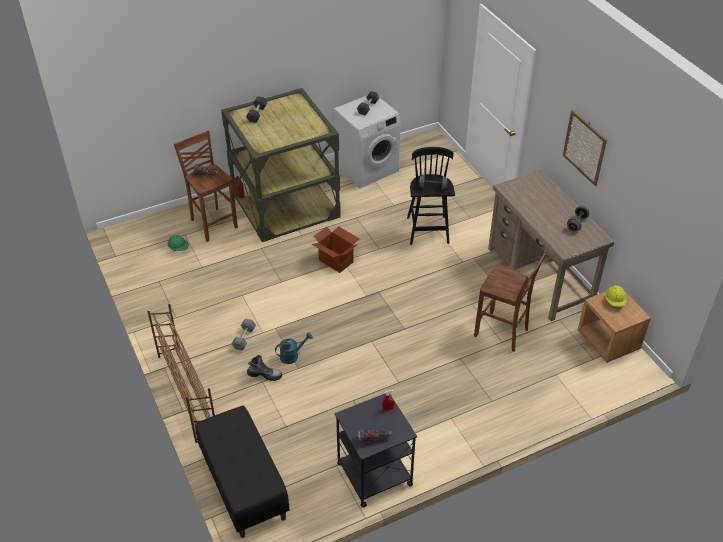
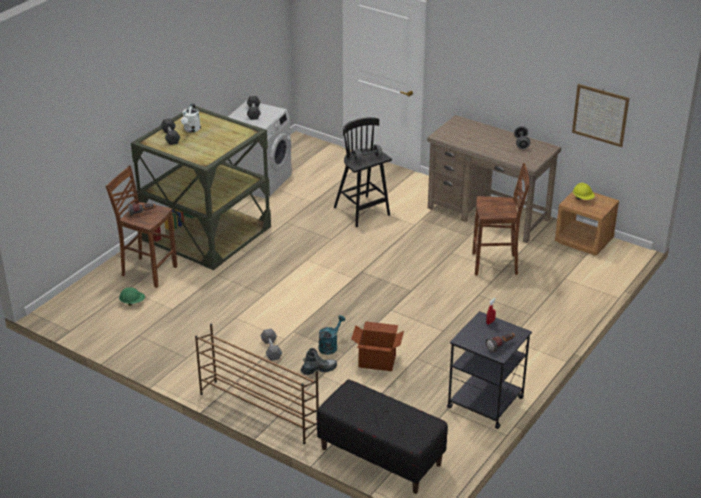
camera: 30 degrees left, 10 degrees down
cardboard box [312,226,360,273] -> cardboard box moved to [351,321,404,371]
picture [563,110,607,186] -> picture moved to [572,84,629,147]
none -> white watering can [181,103,201,132]

